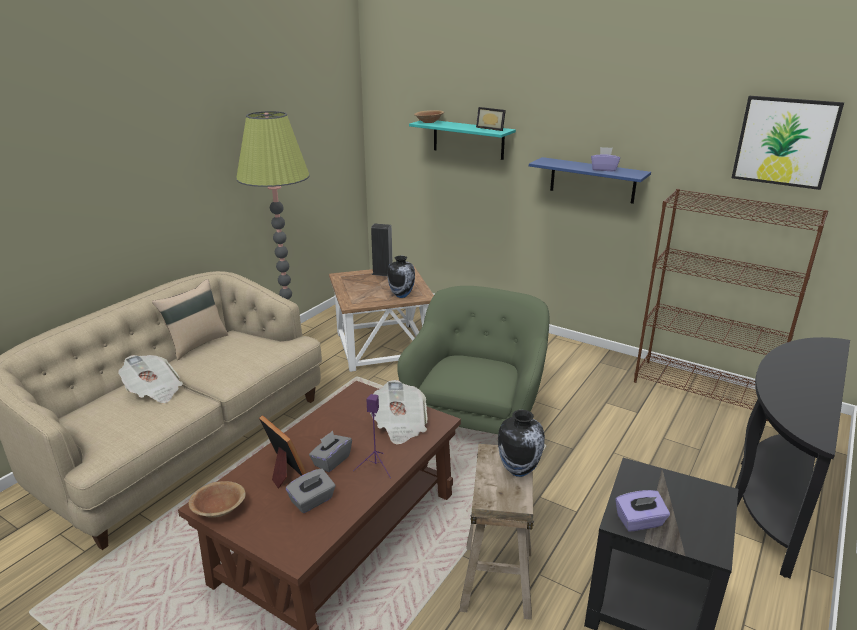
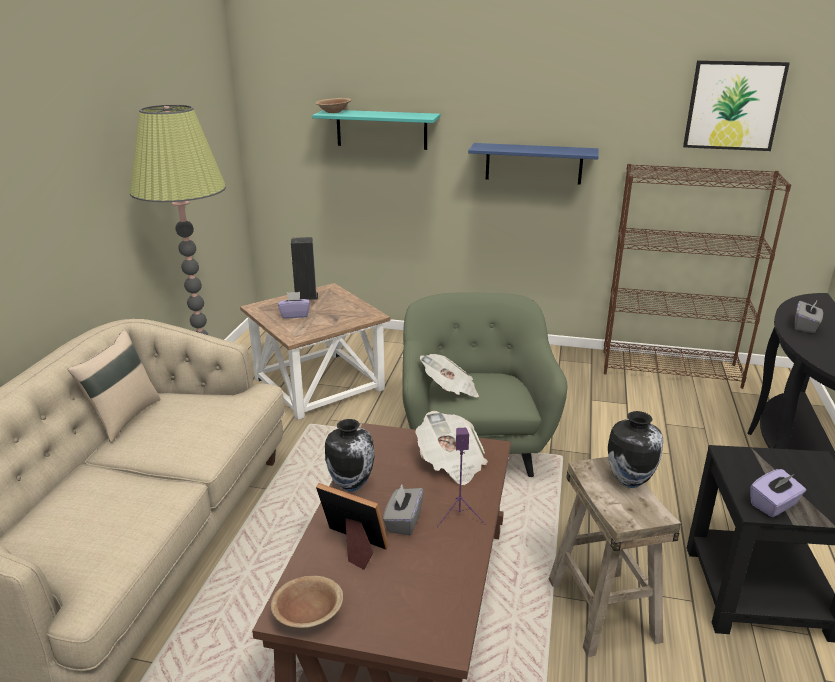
camera: 20 degrees left, 0 degrees up
newspaper [118,355,183,403] -> newspaper moved to [420,354,479,397]
grey tissue box [286,469,336,513] -> grey tissue box moved to [795,301,823,333]
vase [387,256,415,298] -> vase moved to [325,419,374,491]
picture frame [476,107,506,131] -> none
purple tissue box [591,147,620,171] -> purple tissue box moved to [278,292,310,319]

